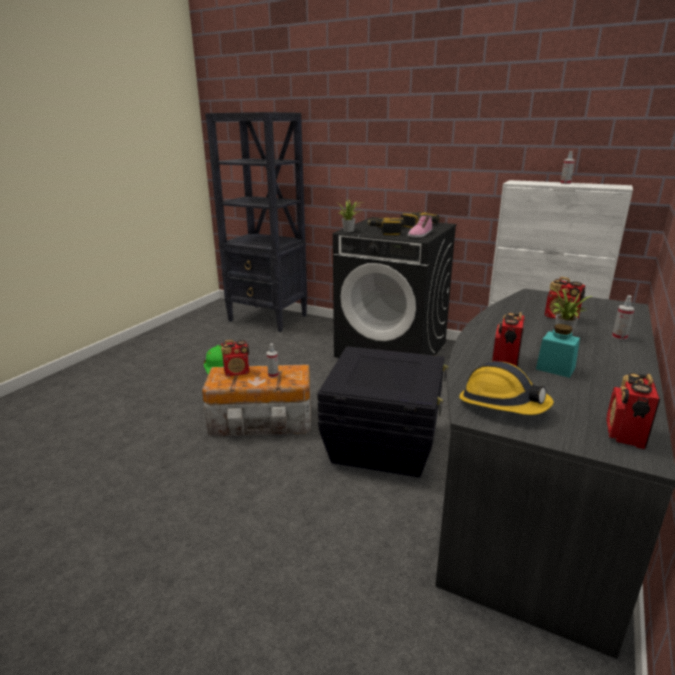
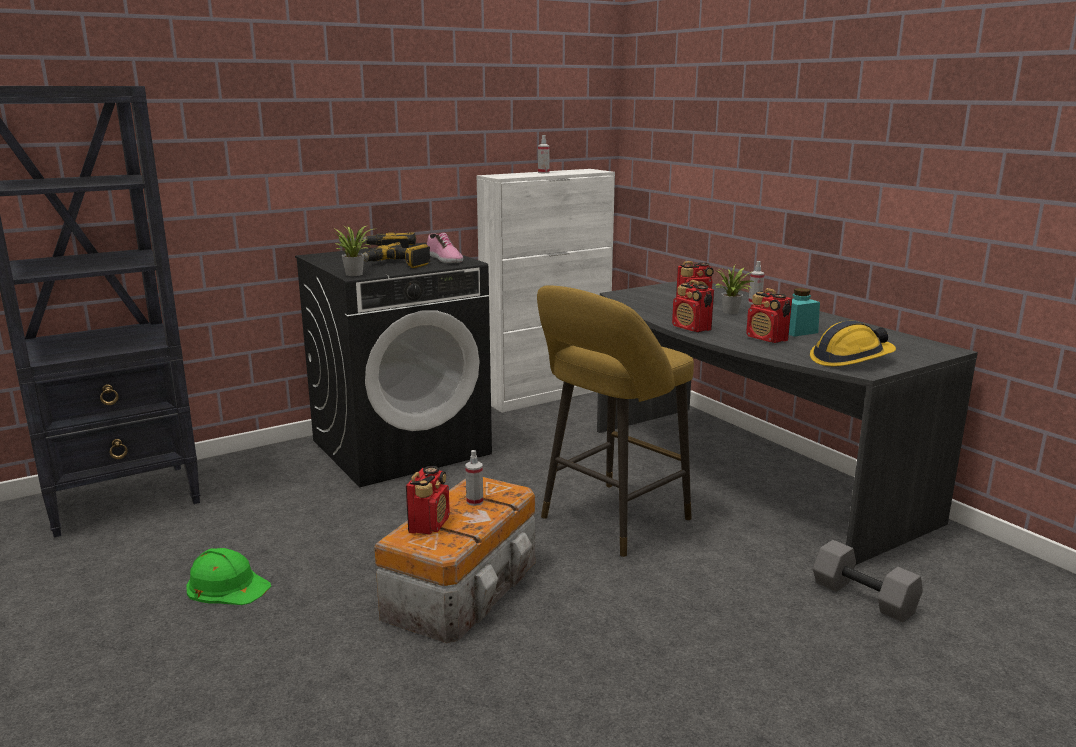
camera: 60 degrees left, 5 degrees down
black storage box [317,346,448,478] -> yellow stool [537,285,694,557]
radio [606,373,660,449] -> radio moved to [672,280,714,332]
none -> grey dumbbell [813,540,923,623]

